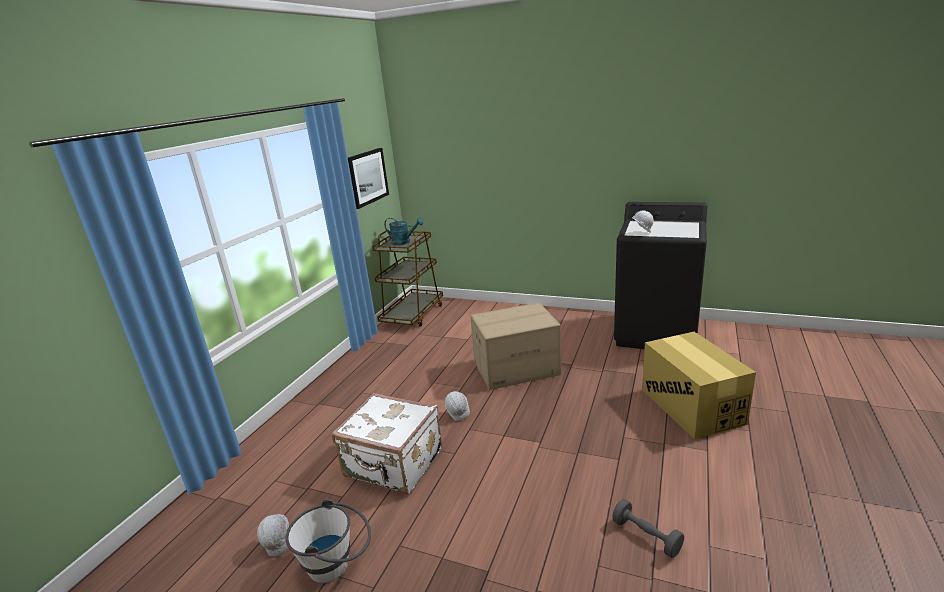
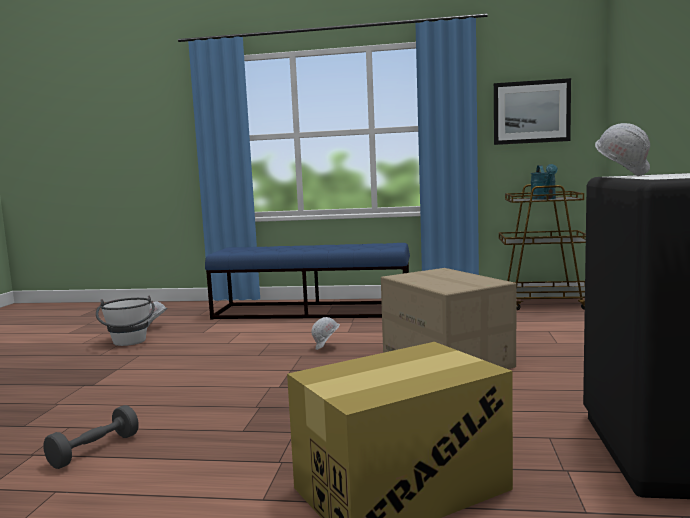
camera: 75 degrees right, 15 degrees down
white suitcase [332,393,442,494] -> none
none -> blue bench [205,243,410,319]

